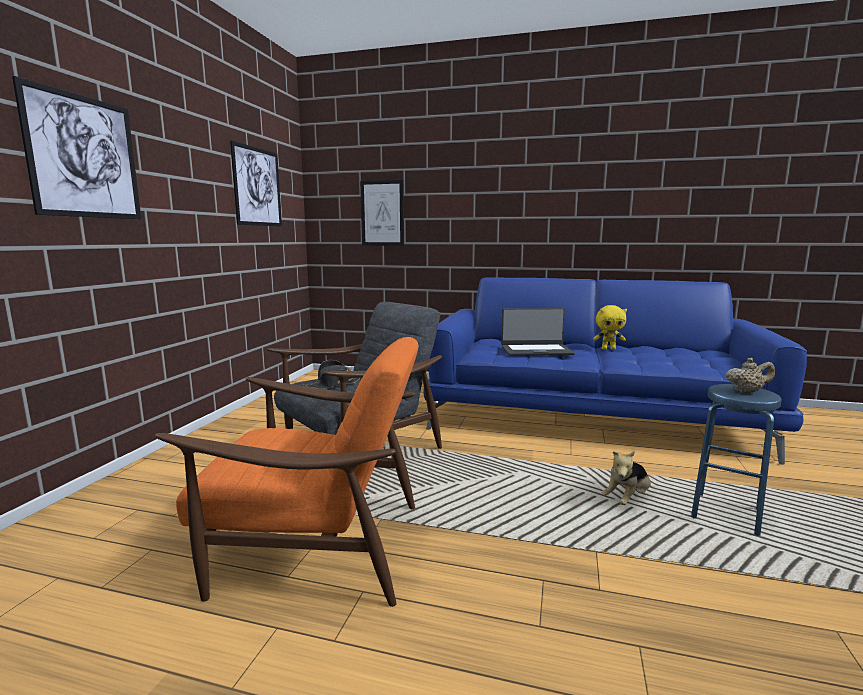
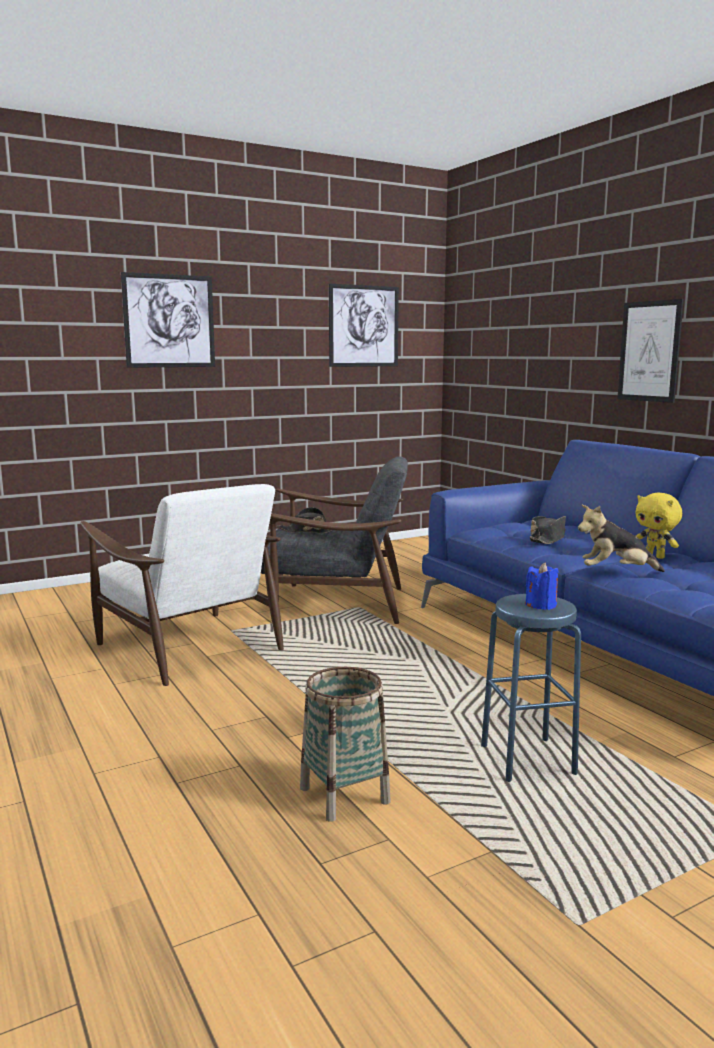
camera: 45 degrees right, 0 degrees up
orange armchair [155,337,419,607] -> white armchair [80,484,284,686]
picture [360,180,404,246] -> picture moved to [617,299,684,403]
laptop [501,308,575,356] -> black hat [530,516,566,544]
plush toy [602,451,651,505] -> plush toy moved to [578,505,665,572]
beige teapot [725,358,775,393] -> blue candle [525,562,558,610]
none -> basket [300,667,391,822]

